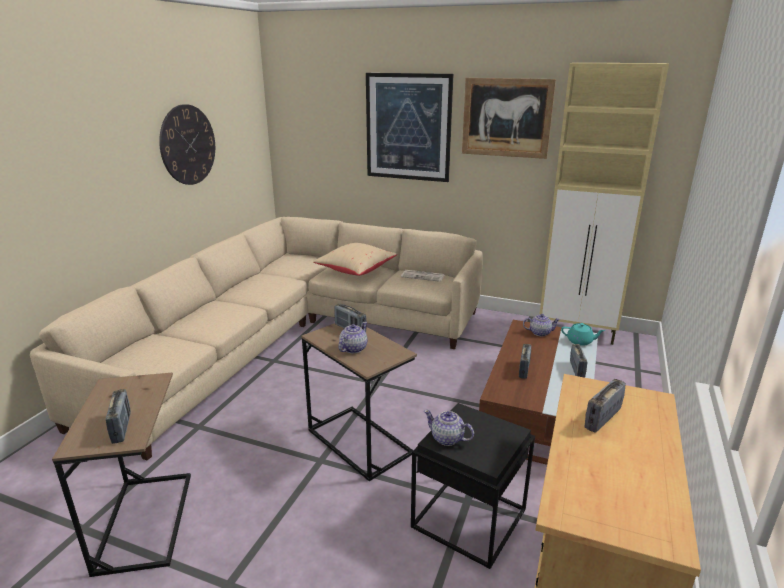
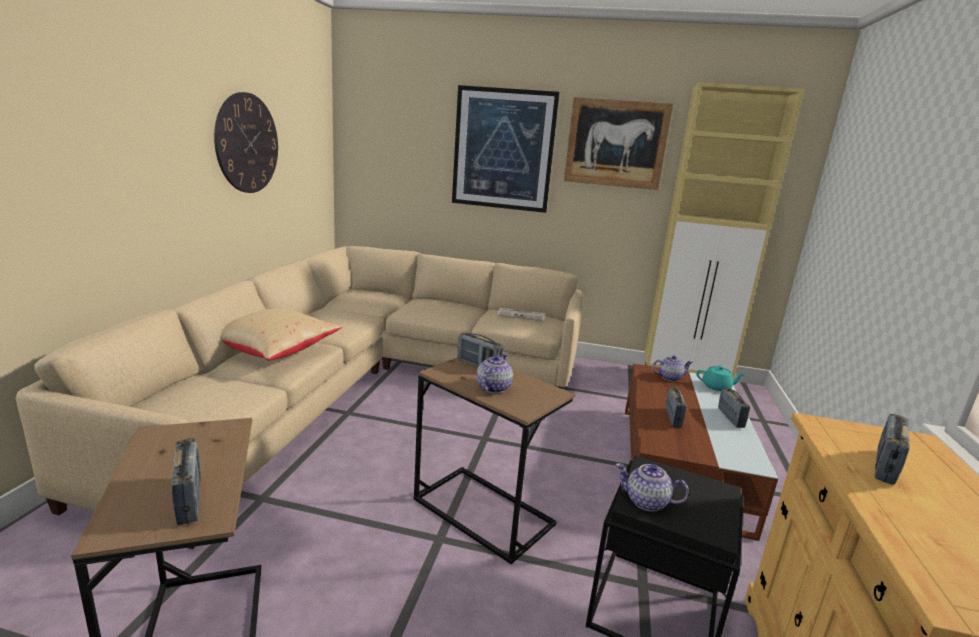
camera: 10 degrees left, 5 degrees down
beige pillow [313,243,397,276] -> beige pillow moved to [221,308,342,361]

